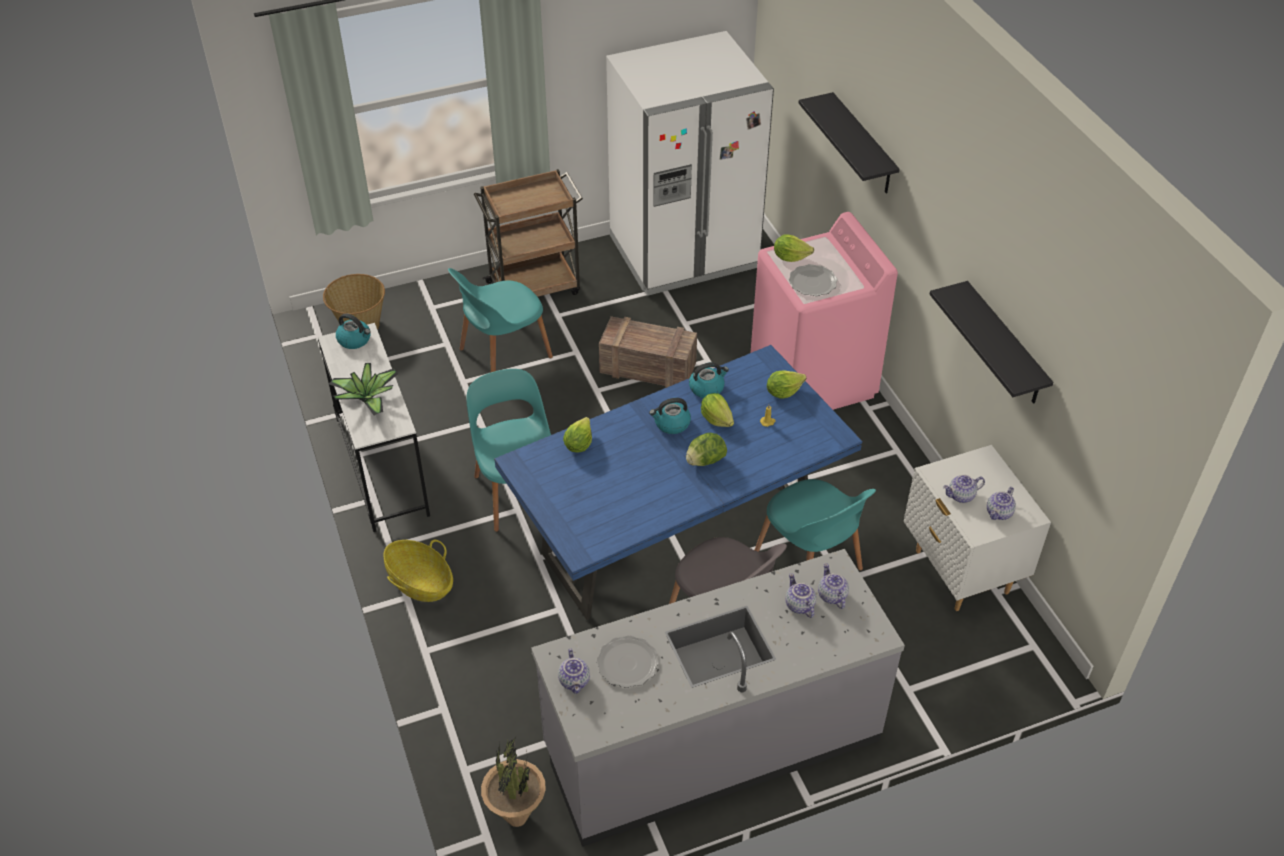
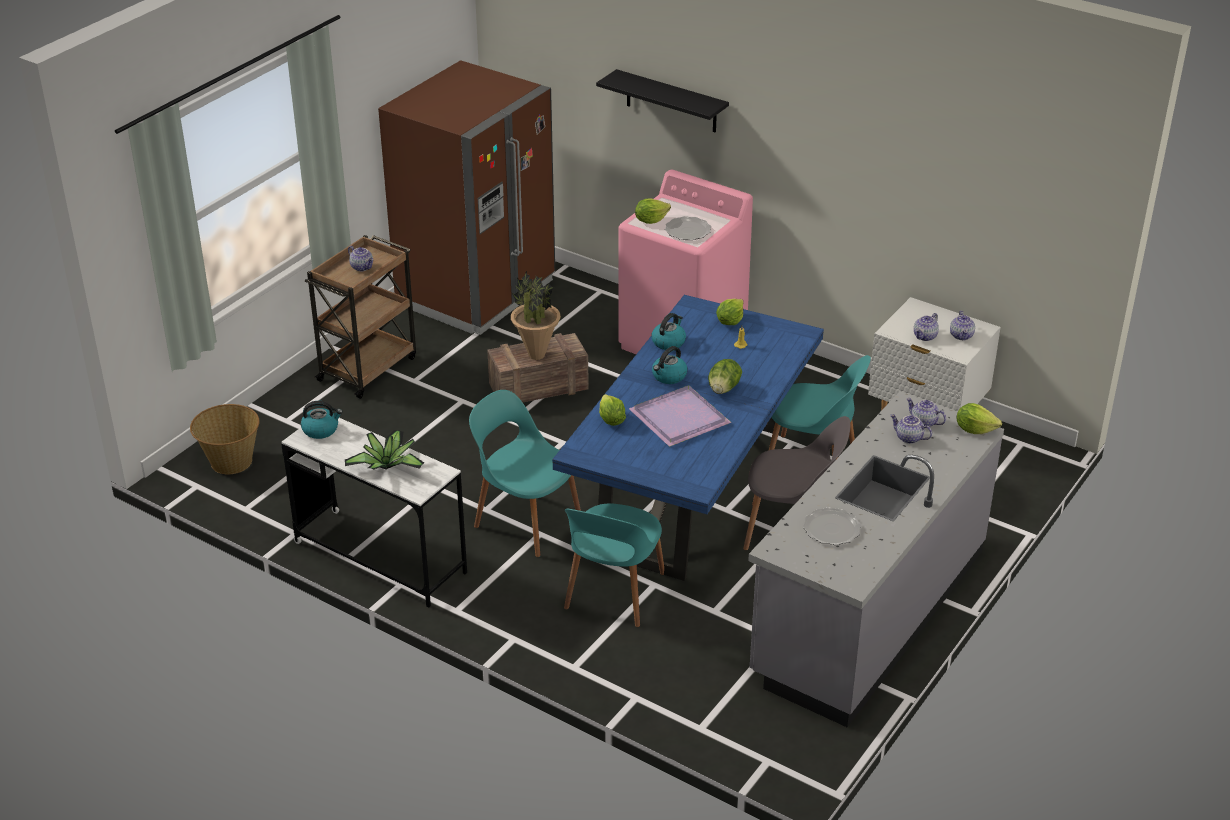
camera: 35 degrees left, 10 degrees down
basket [384,540,453,602] -> none
turquoise chair [448,268,553,372] -> turquoise chair moved to [564,504,664,627]
potted plant [481,737,546,827] -> potted plant moved to [511,270,561,360]
teapot [558,648,590,694] -> teapot moved to [348,246,373,271]
white fridge [606,31,774,296] -> brown fridge [378,60,555,335]
lettuce [701,393,734,427] -> lettuce moved to [957,403,1002,434]
black shelf [929,281,1053,404] -> none
none -> purple tray [629,385,732,447]

